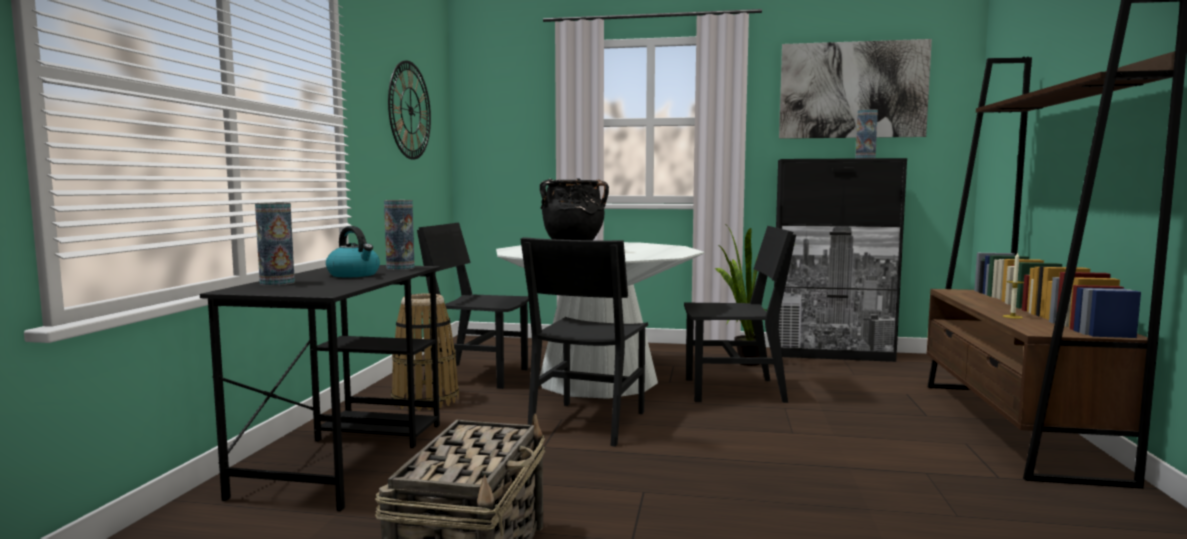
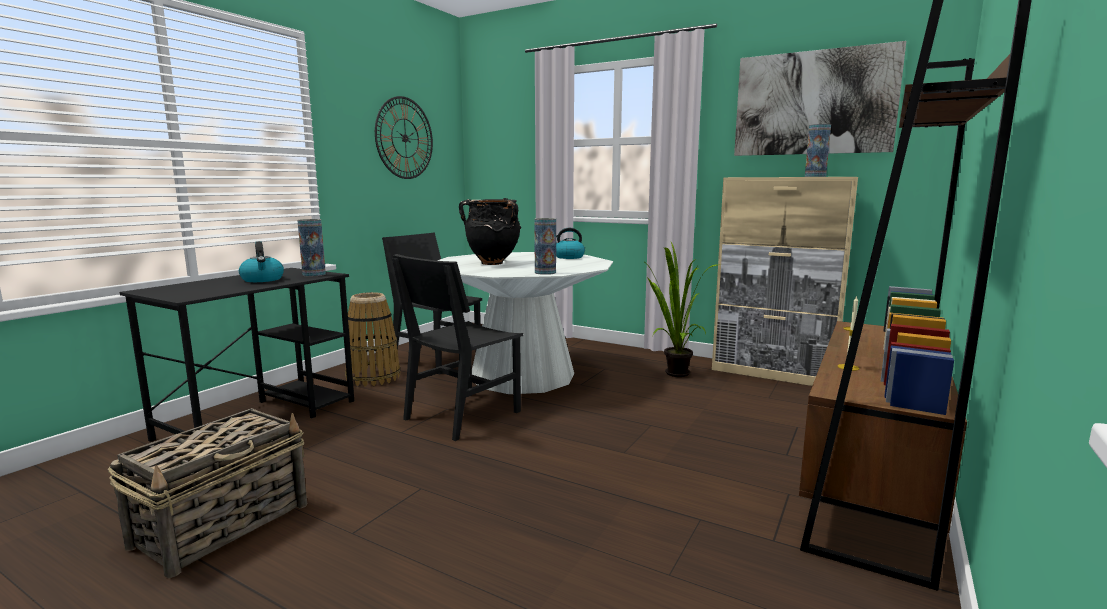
camera: 20 degrees right, 5 degrees up
vase [255,203,295,285] -> vase moved to [534,218,556,275]
black chair [684,226,796,403] -> none
black cabinet [774,158,907,362] -> beige cabinet [712,177,858,386]
none -> kettle [556,228,585,259]

